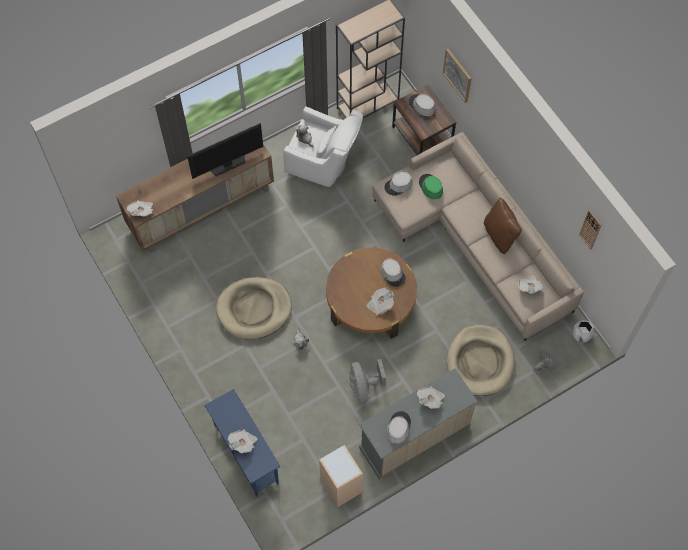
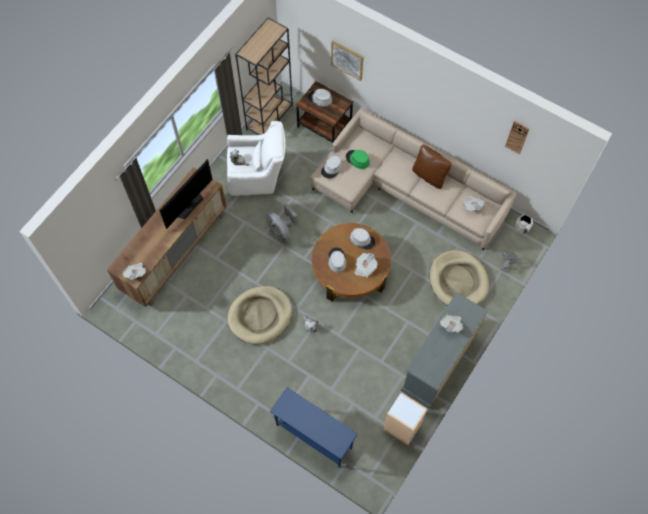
camera: 25 degrees left, 0 degrees up
newspaper [228,429,258,453] -> none
grey fan [350,359,386,404] -> grey fan moved to [266,203,297,243]
grey hat [386,411,411,444] -> grey hat moved to [328,247,347,273]

